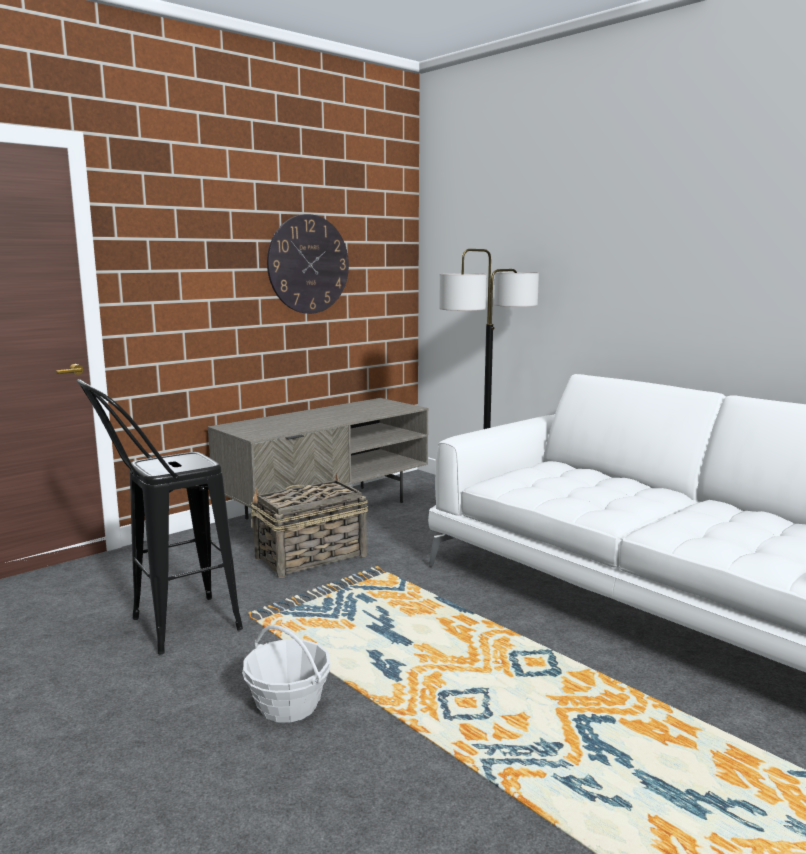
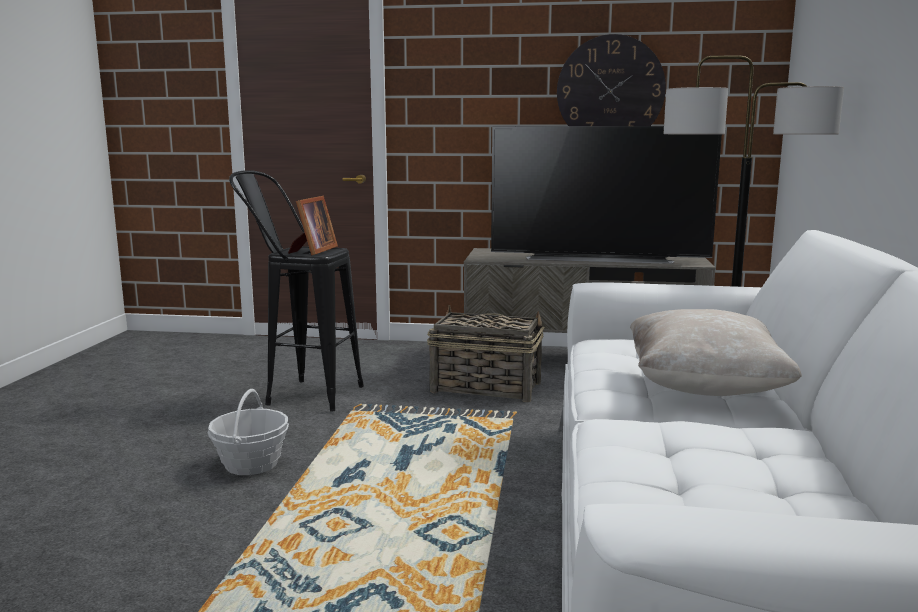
camera: 50 degrees right, 0 degrees up
none -> picture frame [288,196,338,255]
none -> television [491,126,722,264]
none -> beige pillow [630,309,802,396]

